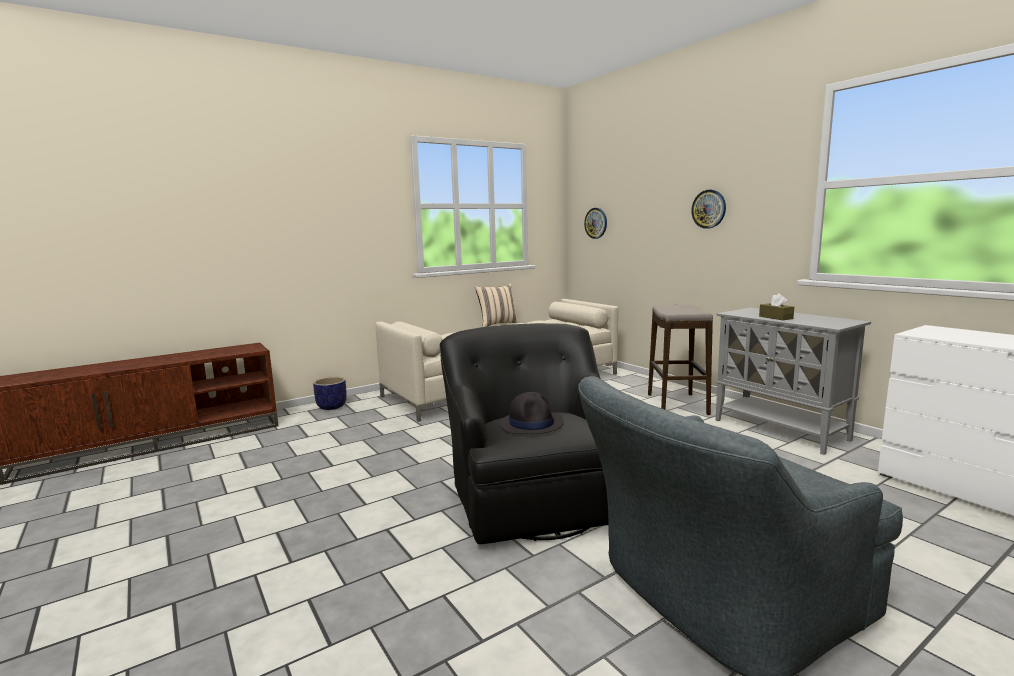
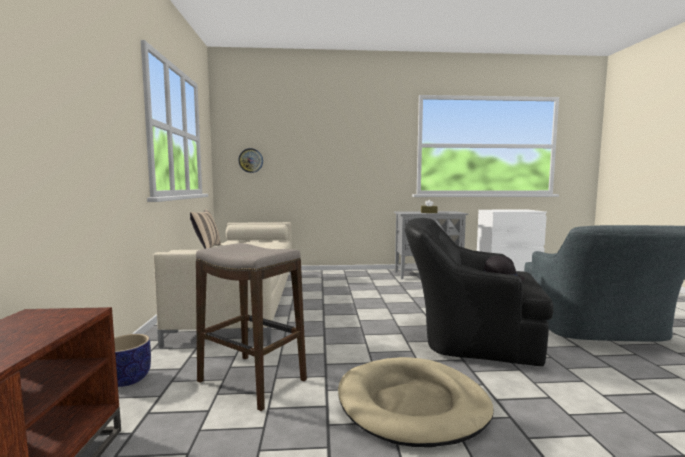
camera: 60 degrees left, 5 degrees down
stool [648,305,713,415] -> stool moved to [196,243,307,411]
wall clock [691,190,726,229] -> none
none -> beige dog bed [338,357,494,447]

